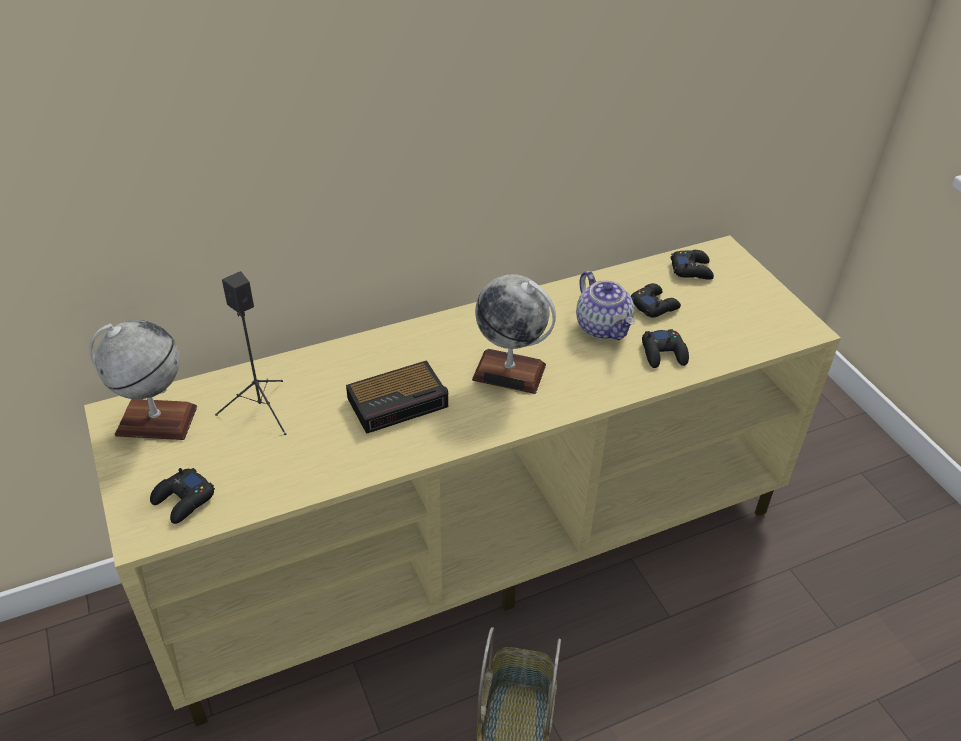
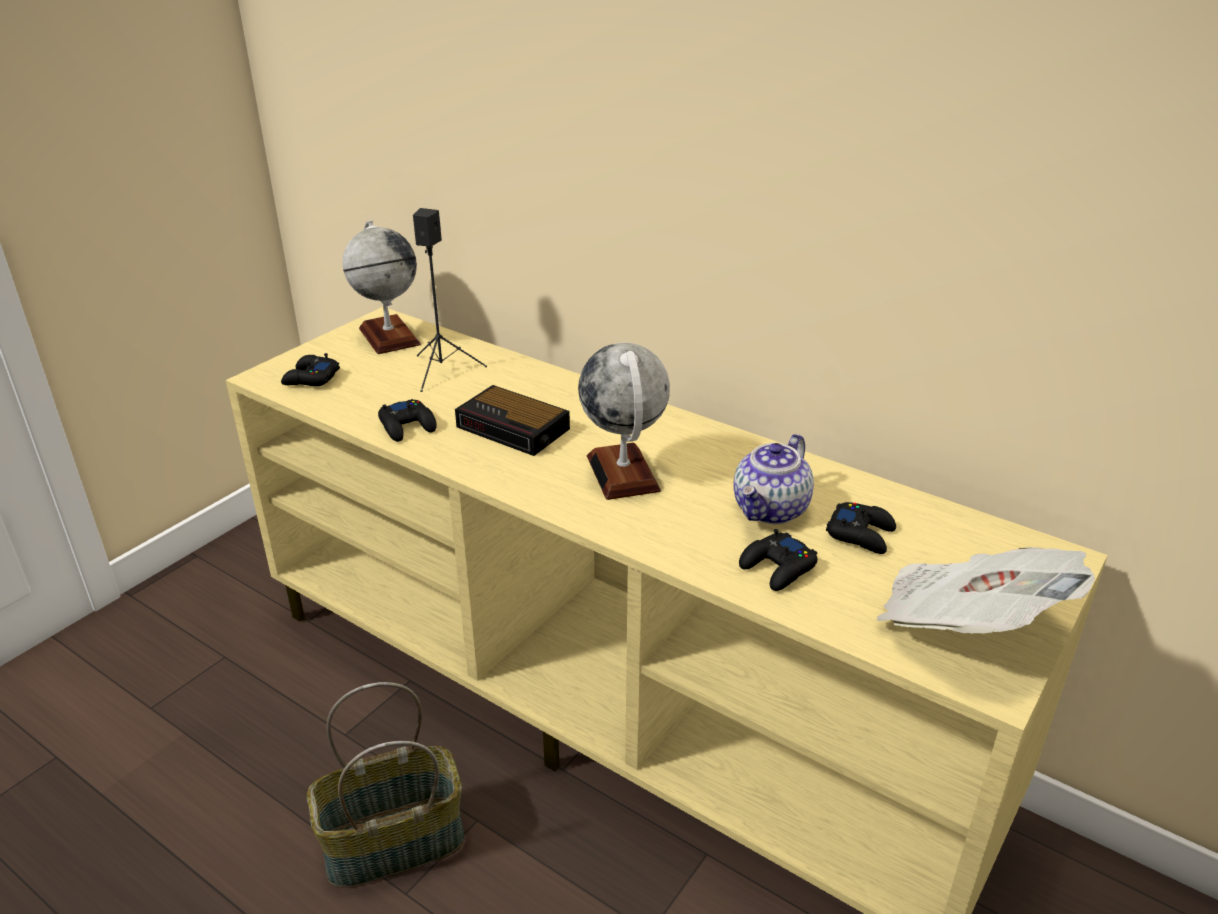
camera: 60 degrees right, 10 degrees down
black game controller [671,250,714,280] -> black game controller moved to [378,399,437,442]
none -> newspaper [877,547,1095,634]

